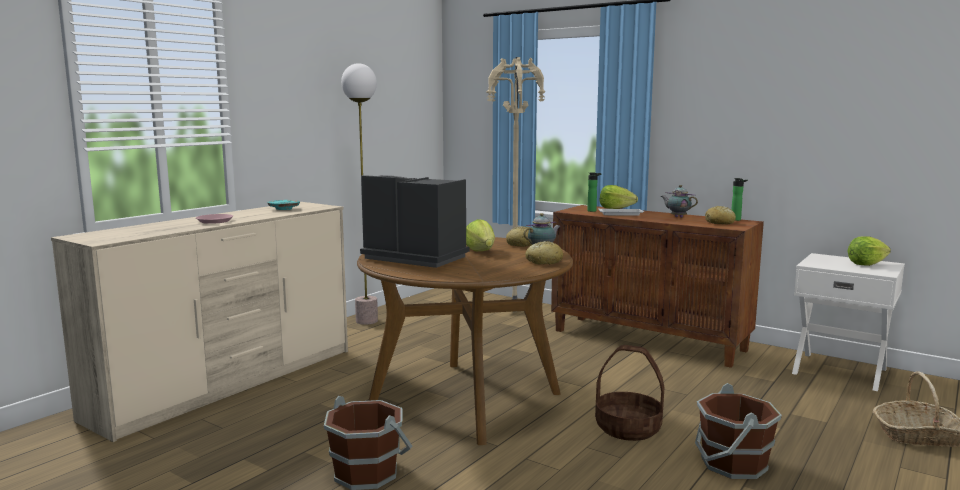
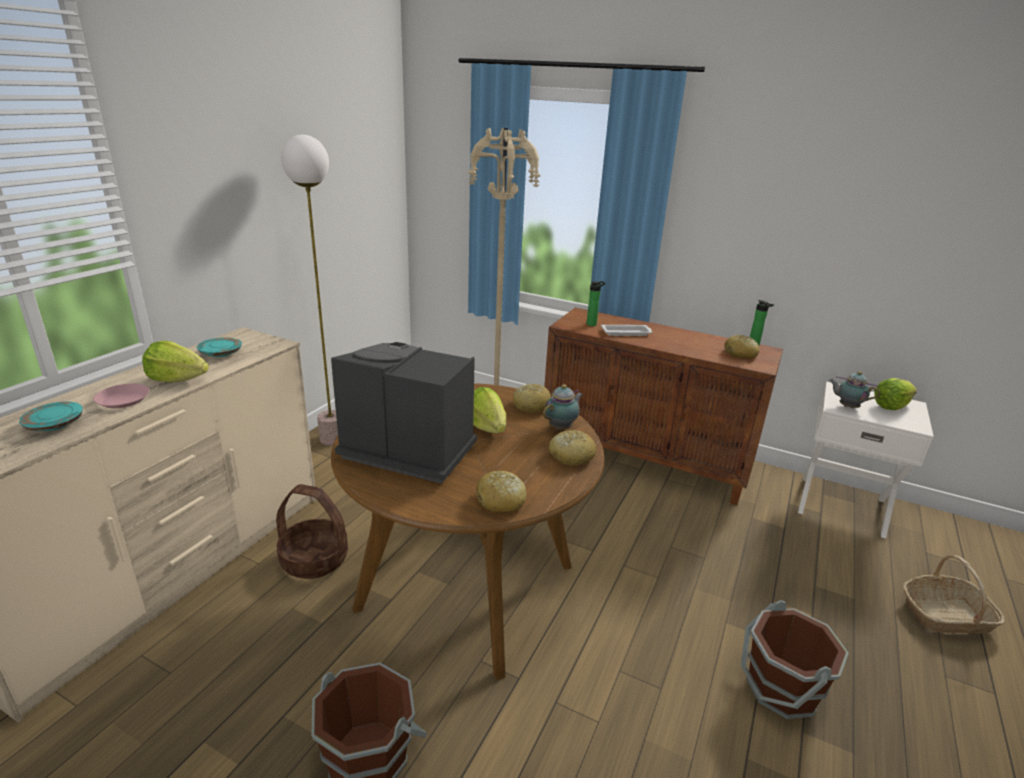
camera: 10 degrees left, 15 degrees up
basket [595,345,665,441] -> basket moved to [276,484,348,579]
lettuce [600,185,638,209] -> lettuce moved to [142,340,209,382]
teapot [661,185,698,218] -> teapot moved to [829,371,880,408]
none -> turquoise plate [19,401,83,431]
none -> bread [476,470,526,513]

